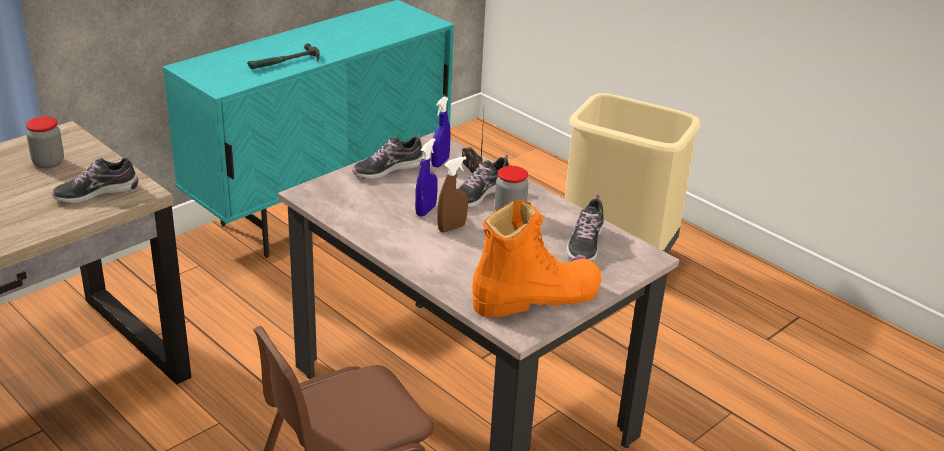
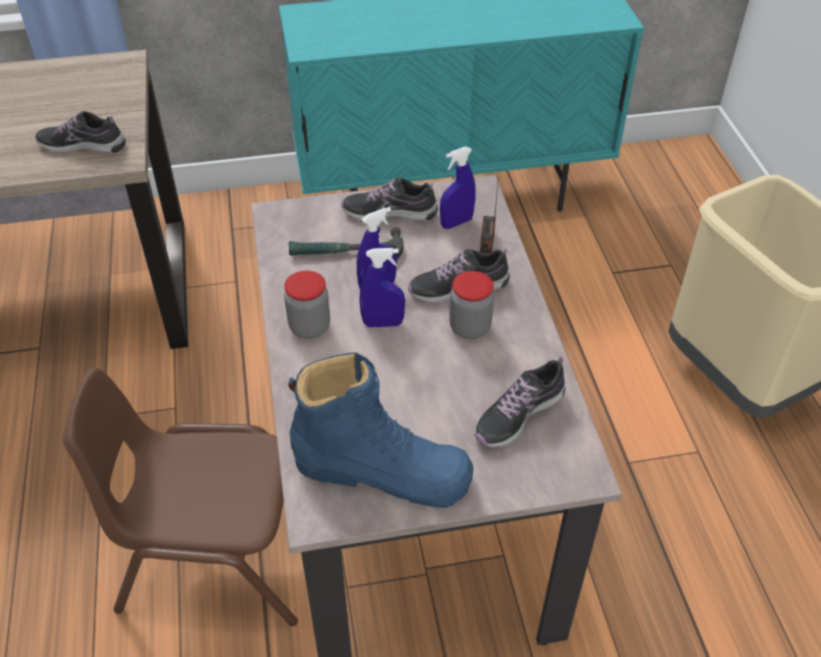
camera: 35 degrees right, 15 degrees up
jar [26,117,64,168] -> jar moved to [284,270,330,339]
hammer [247,43,320,70] -> hammer moved to [289,227,404,260]
brown spray bottle [437,156,468,232] -> blue spray bottle [360,248,405,327]
orange boot [472,200,601,318] -> blue boot [288,352,474,508]

